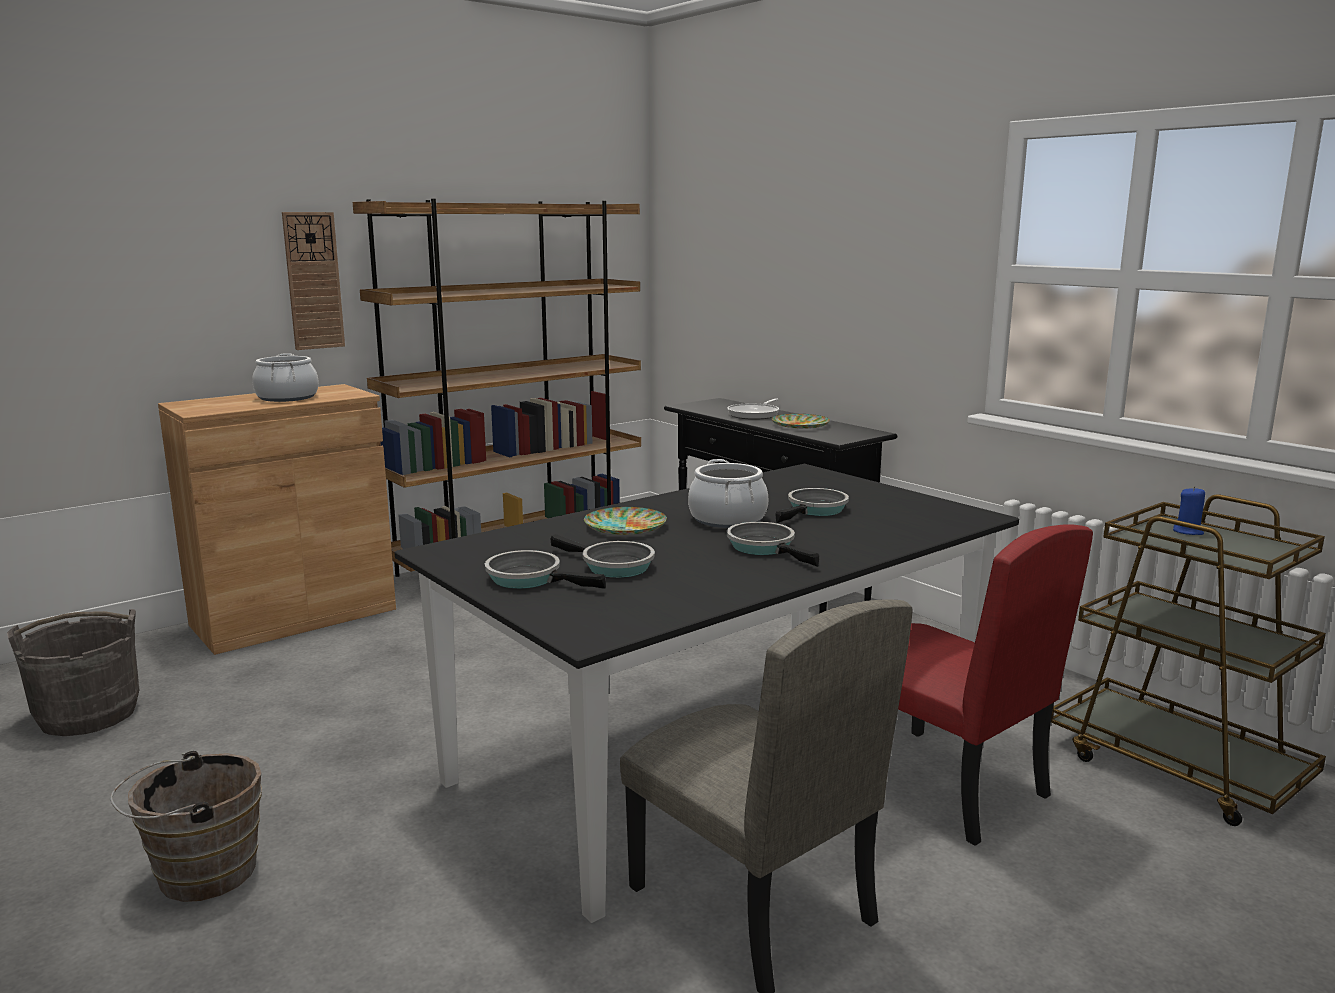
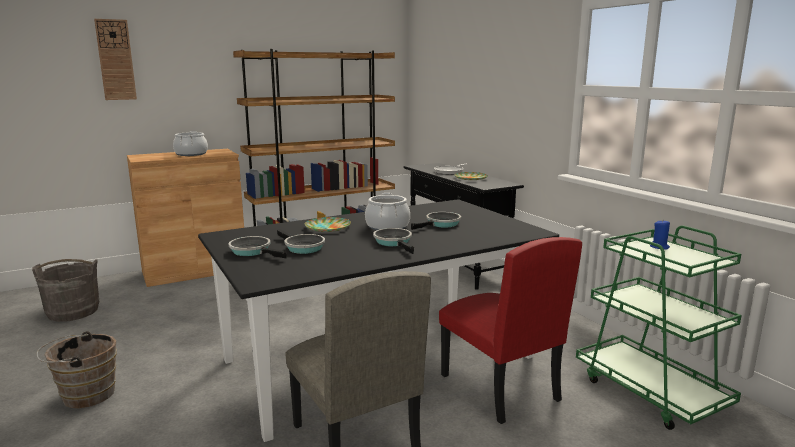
camera: 10 degrees right, 0 degrees up
wall clock [282,212,345,350] -> wall clock moved to [94,19,137,100]
brown cart [1051,494,1326,826] -> green cart [576,225,742,430]

